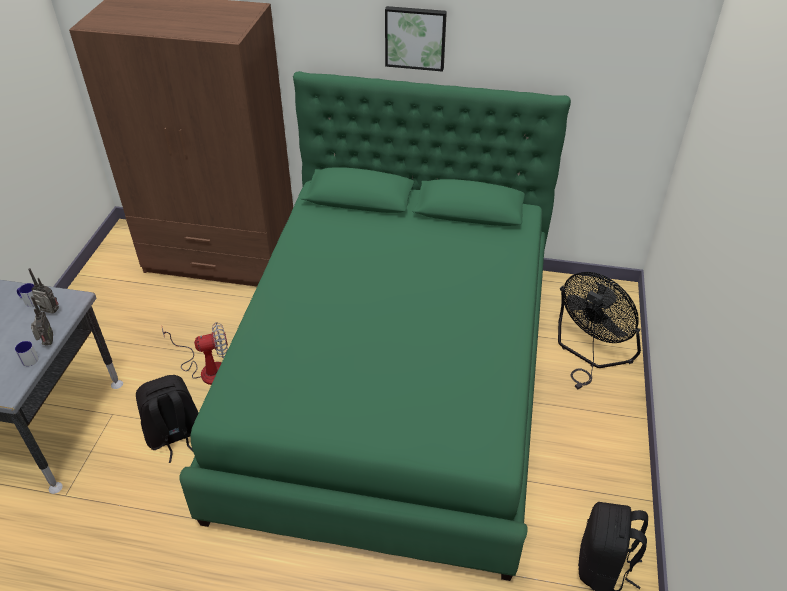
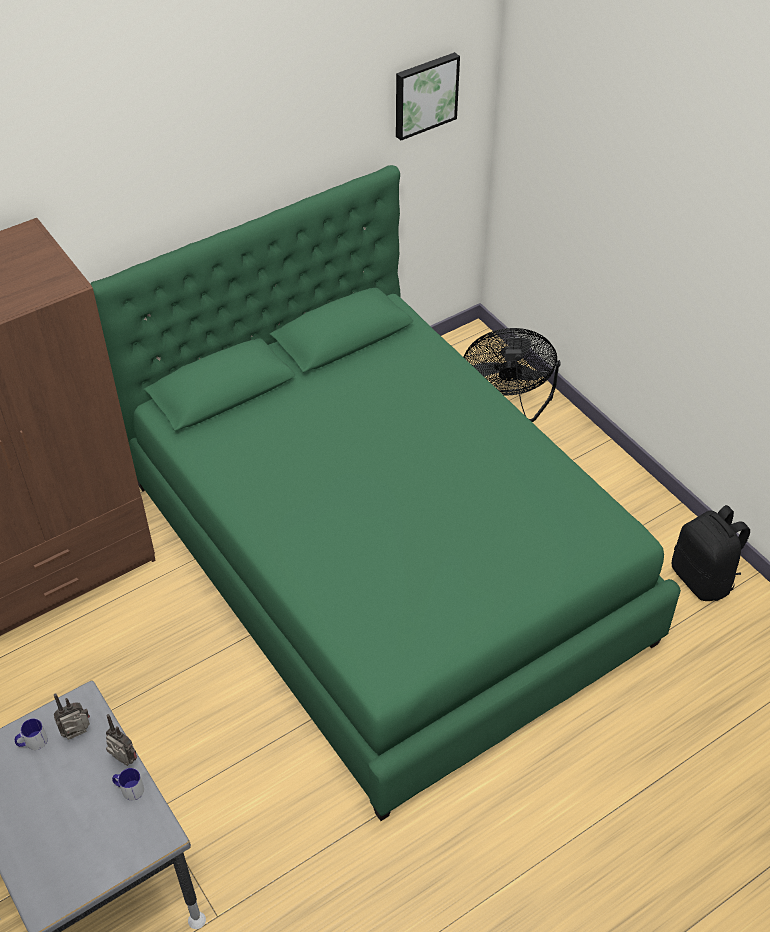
camera: 45 degrees left, 5 degrees up
black backpack [136,375,198,463] -> none
fan [162,322,228,385] -> none
picture [385,6,447,72] -> picture moved to [396,52,460,141]

